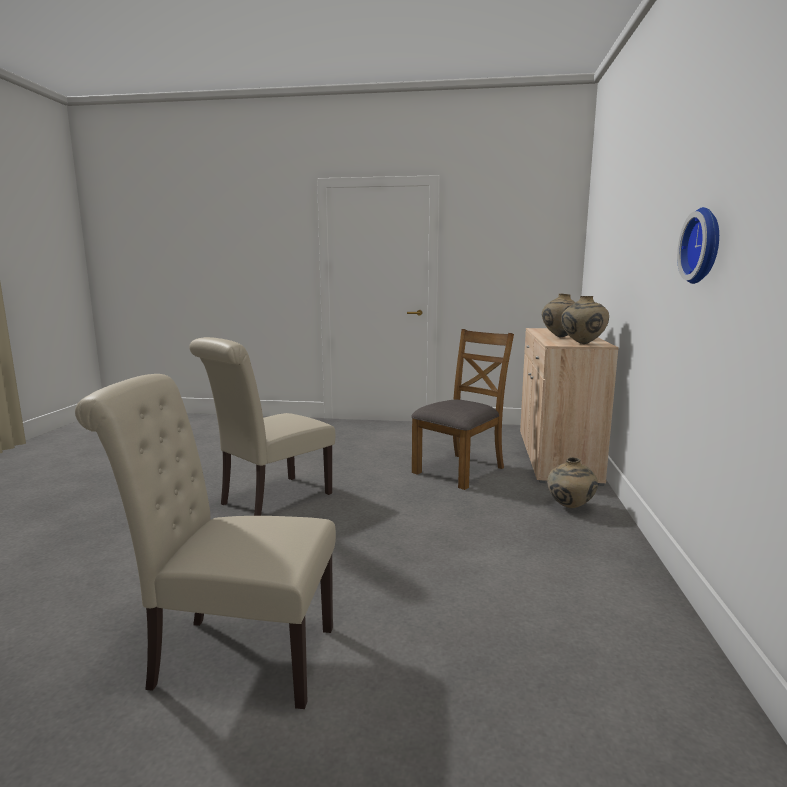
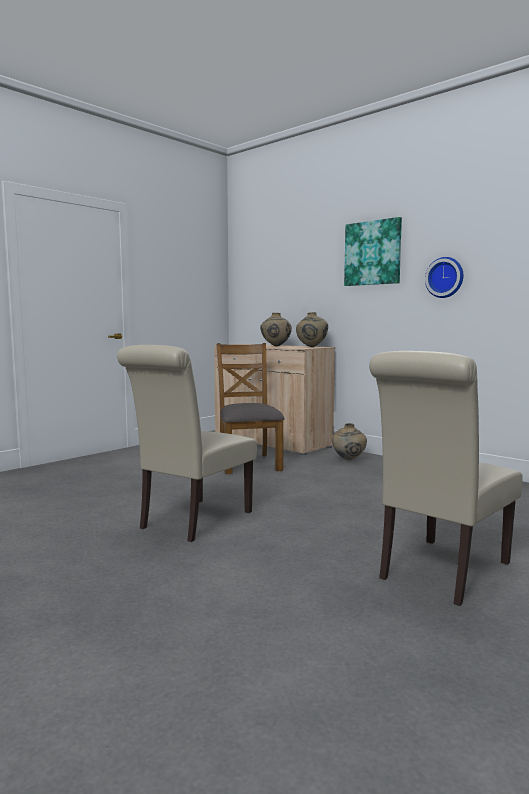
camera: 55 degrees left, 5 degrees down
beige chair [189,337,335,516] -> beige chair turned 45 degrees clockwise [117,345,257,542]
none -> picture [344,217,402,286]

